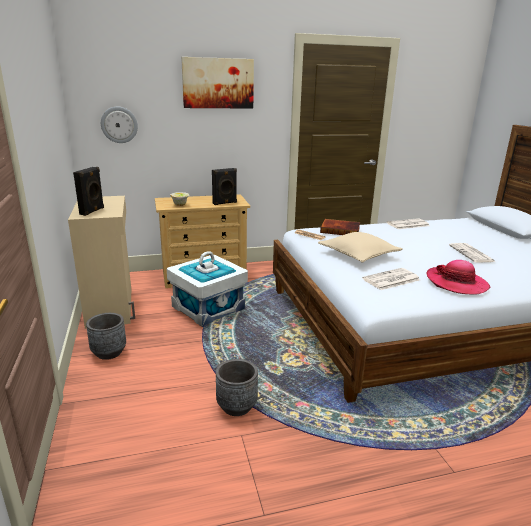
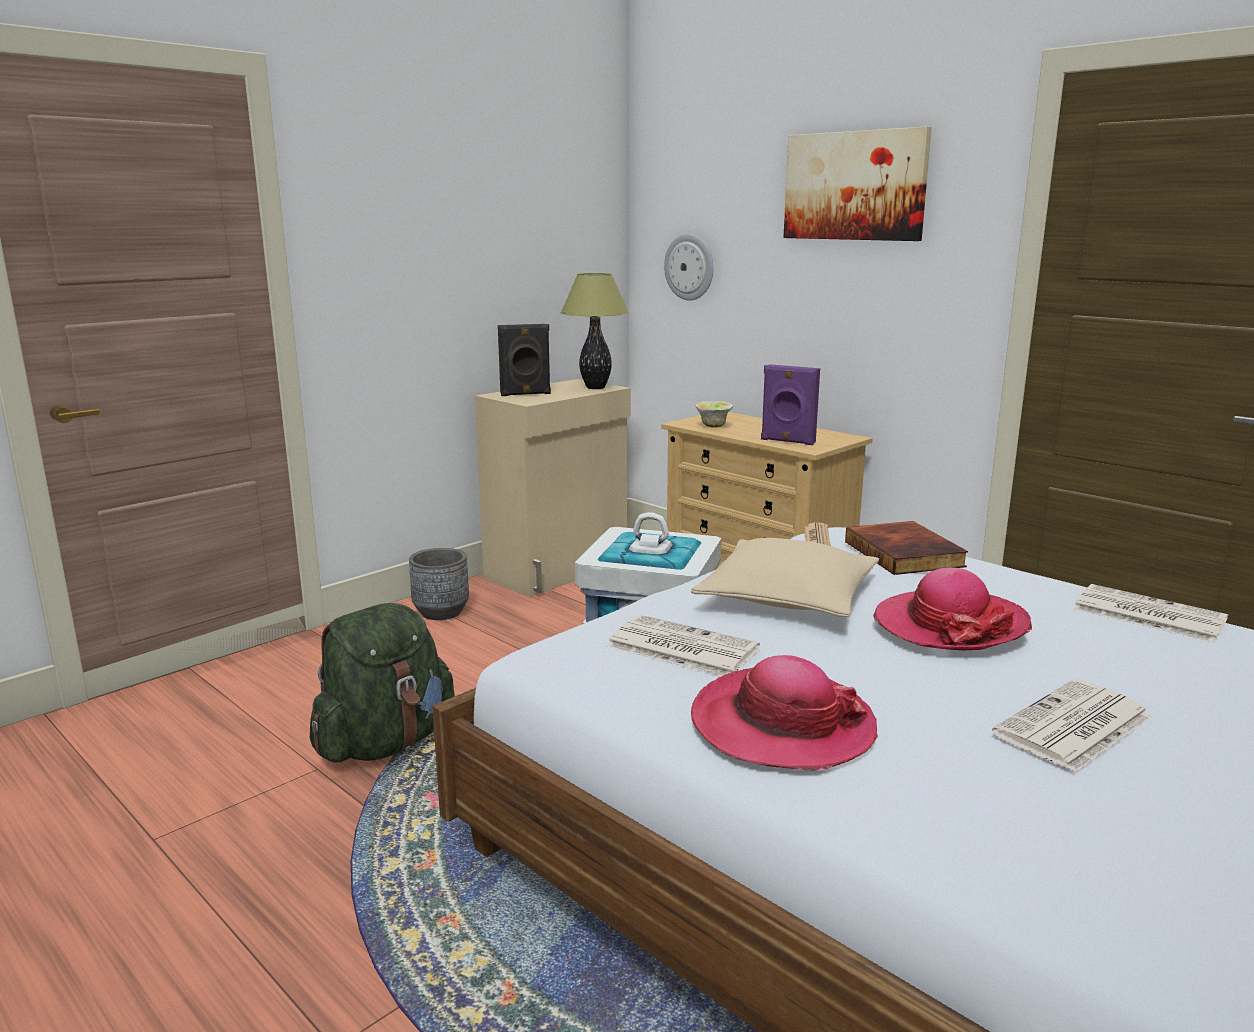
camera: 60 degrees right, 5 degrees down
black speaker [212,168,237,205] -> purple speaker [761,364,820,445]
grey planter [216,359,258,416] -> green backpack [310,603,455,763]
none -> table lamp [561,273,629,389]
none -> hat [873,567,1032,650]

